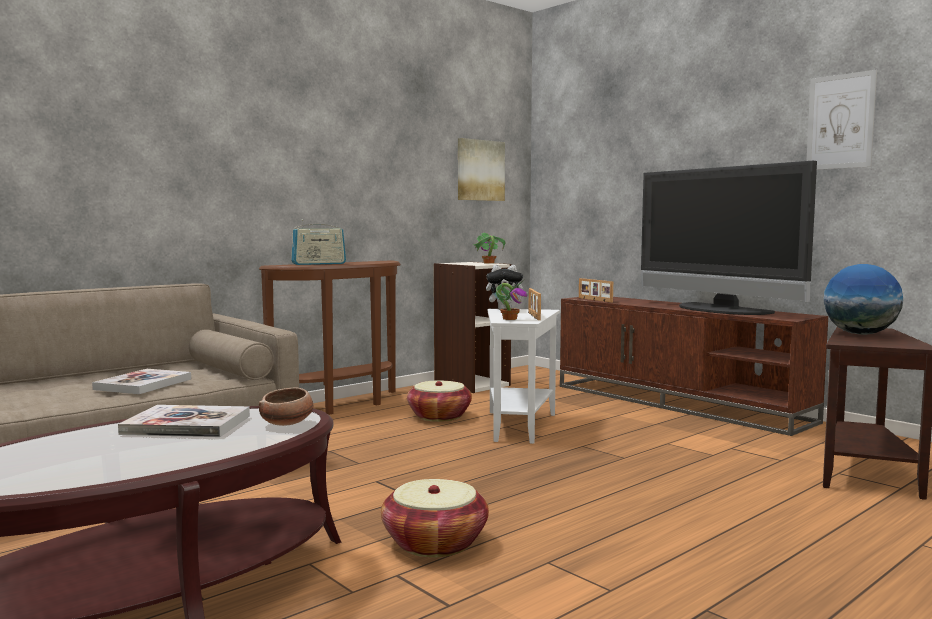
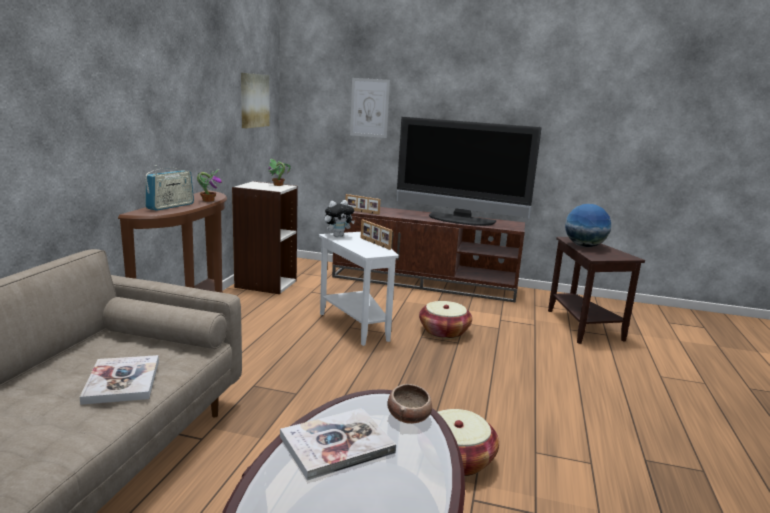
camera: 35 degrees left, 10 degrees up
basket [407,381,472,422] -> basket moved to [419,301,472,339]
potted plant [496,279,527,320] -> potted plant moved to [197,170,222,202]
picture [807,70,877,170] -> picture moved to [350,78,390,138]

